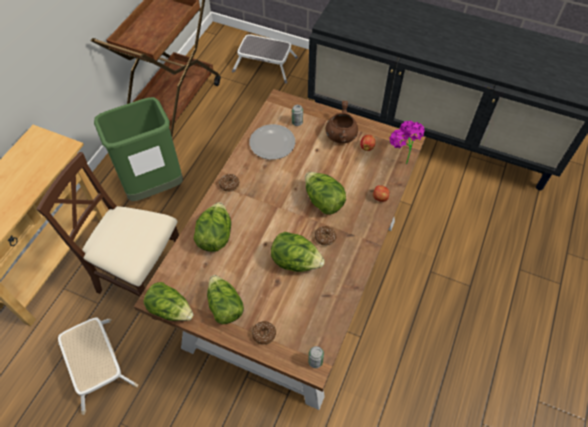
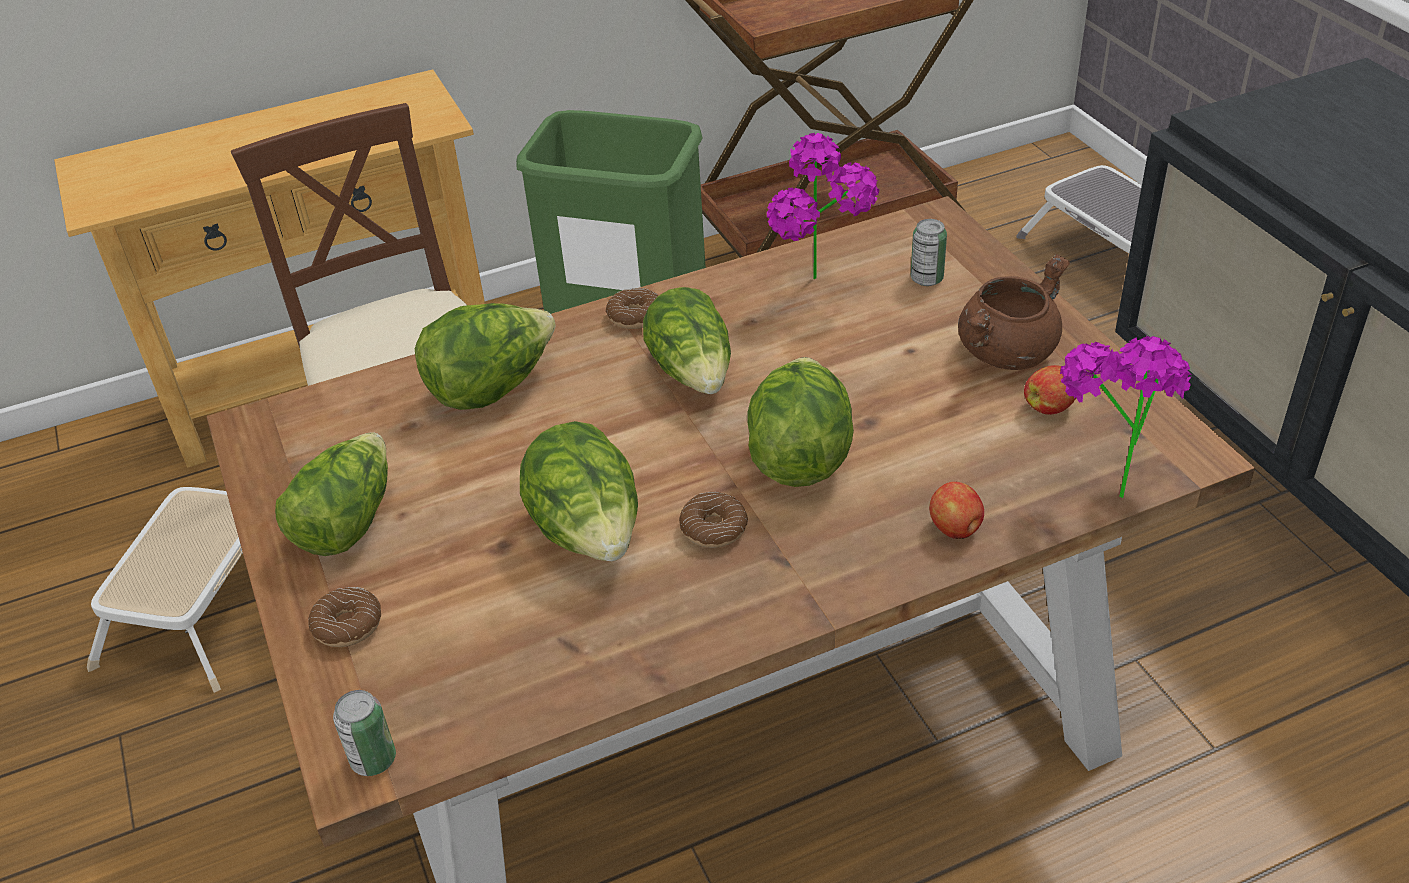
camera: 45 degrees right, 15 degrees down
lettuce [144,282,194,321] -> lettuce moved to [643,287,731,394]
plate [249,124,295,160] -> potted plant [767,133,879,279]

